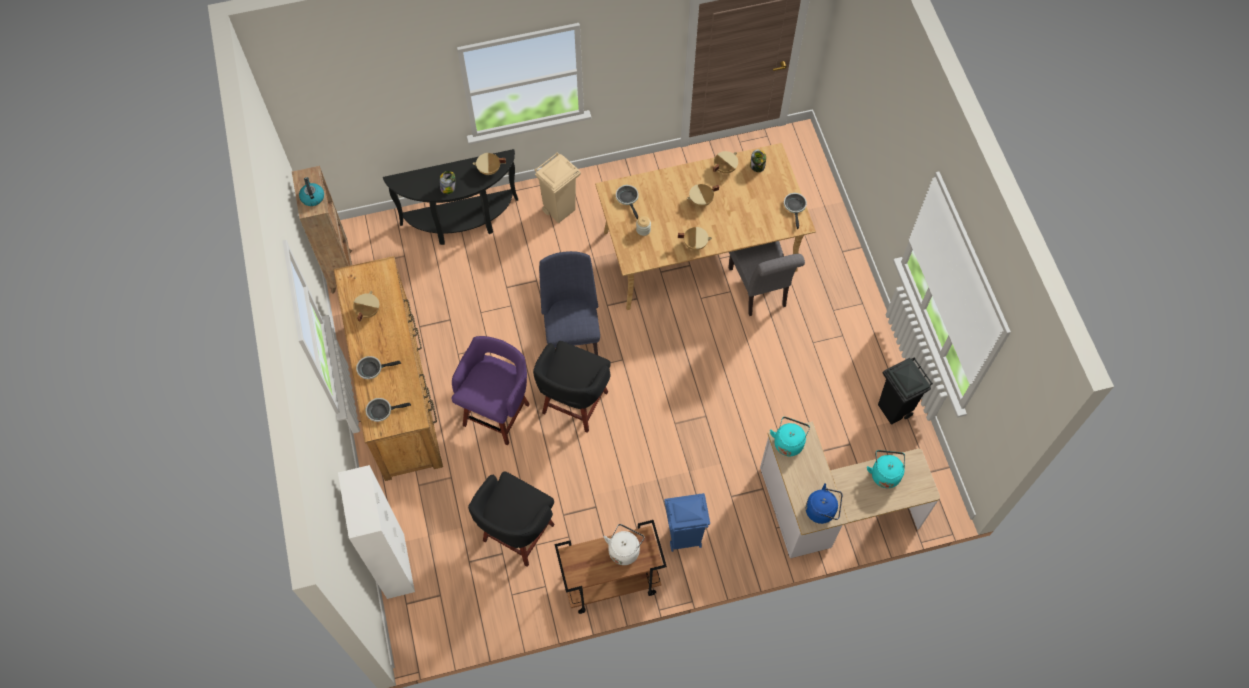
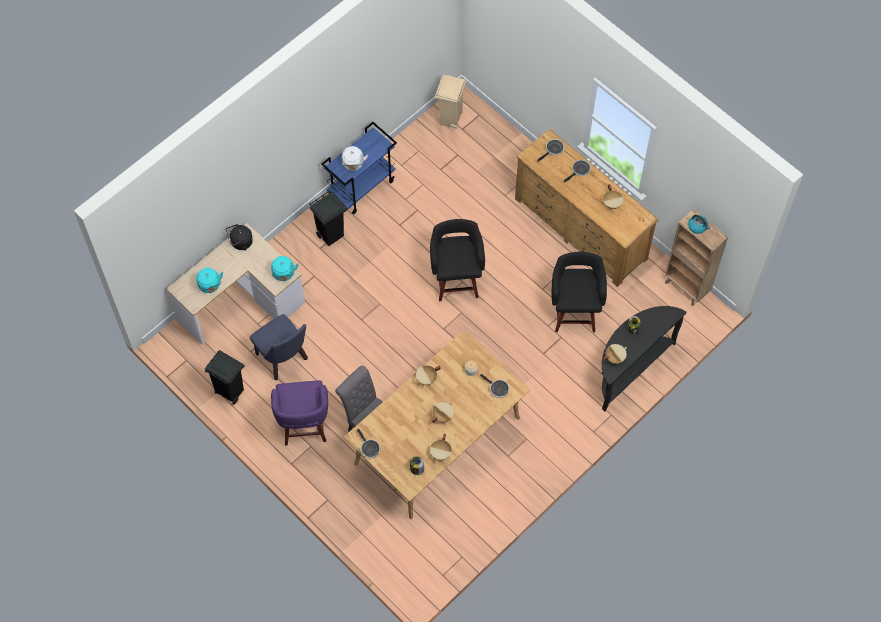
camera: 150 degrees right, 0 degrees up
white cabinet [338,465,415,599] -> none
purple stool [451,336,530,445] -> purple stool moved to [271,380,328,446]
black stool [468,471,555,567] -> black stool moved to [552,252,607,332]
beige trash can [535,152,581,223] -> beige trash can moved to [435,75,466,129]
blue chair [539,251,600,355] -> blue chair moved to [250,314,308,380]
brown cart [555,520,667,614] -> blue cart [321,122,397,214]
blue trash can [664,493,710,552] -> black trash can [310,190,347,246]
blue kettle [806,483,842,524] -> black kettle [226,224,253,250]

